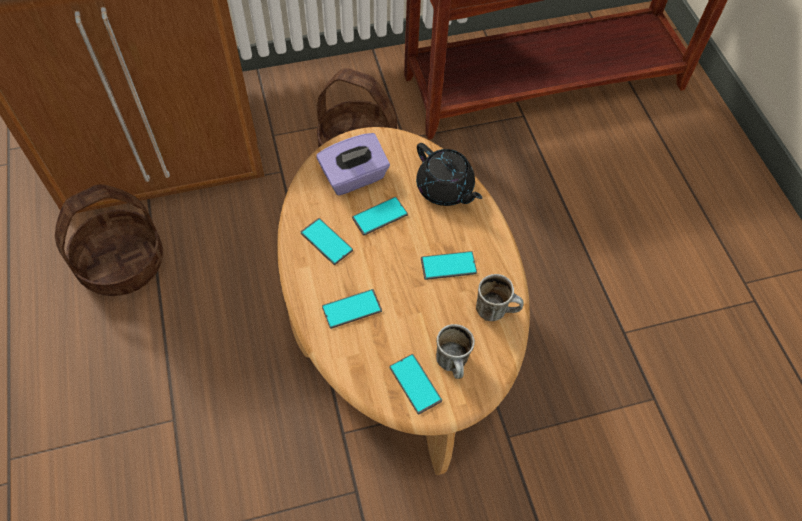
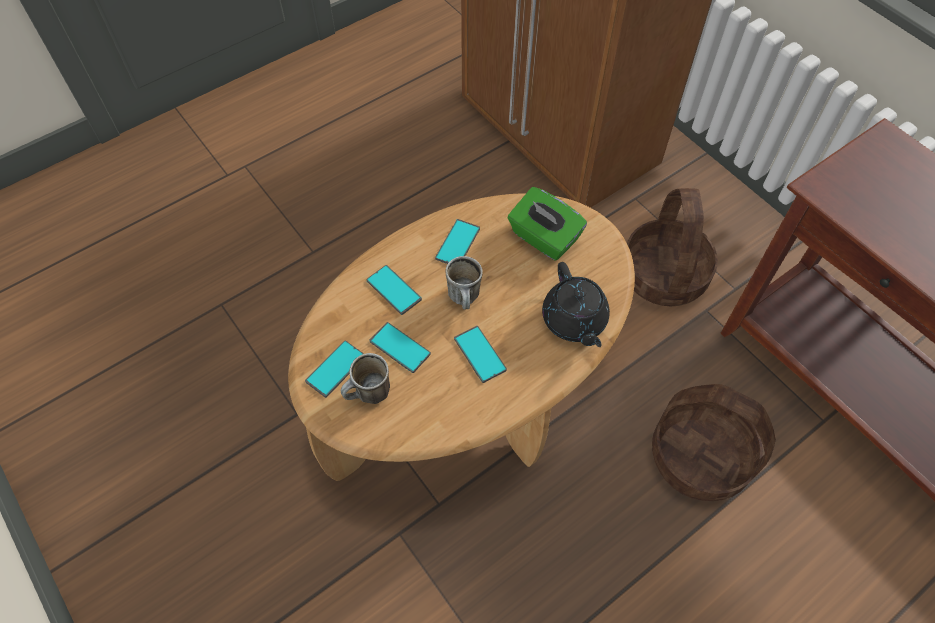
camera: 70 degrees right, 0 degrees up
basket [55,184,163,296] -> basket moved to [652,384,776,501]
purple tissue box [316,133,390,196] -> green tissue box [508,187,587,260]
phone [352,197,408,235] -> phone moved to [369,322,431,373]
black teapot [416,143,482,206] -> black teapot turned 45 degrees counterclockwise [542,262,610,347]
mug [476,274,524,321] -> mug moved to [445,256,483,310]

